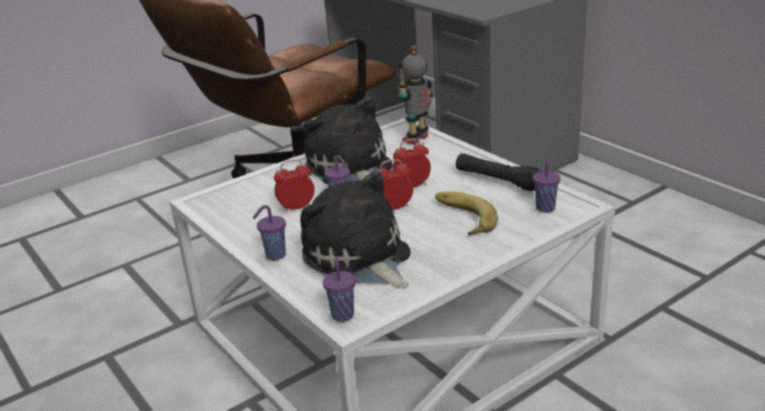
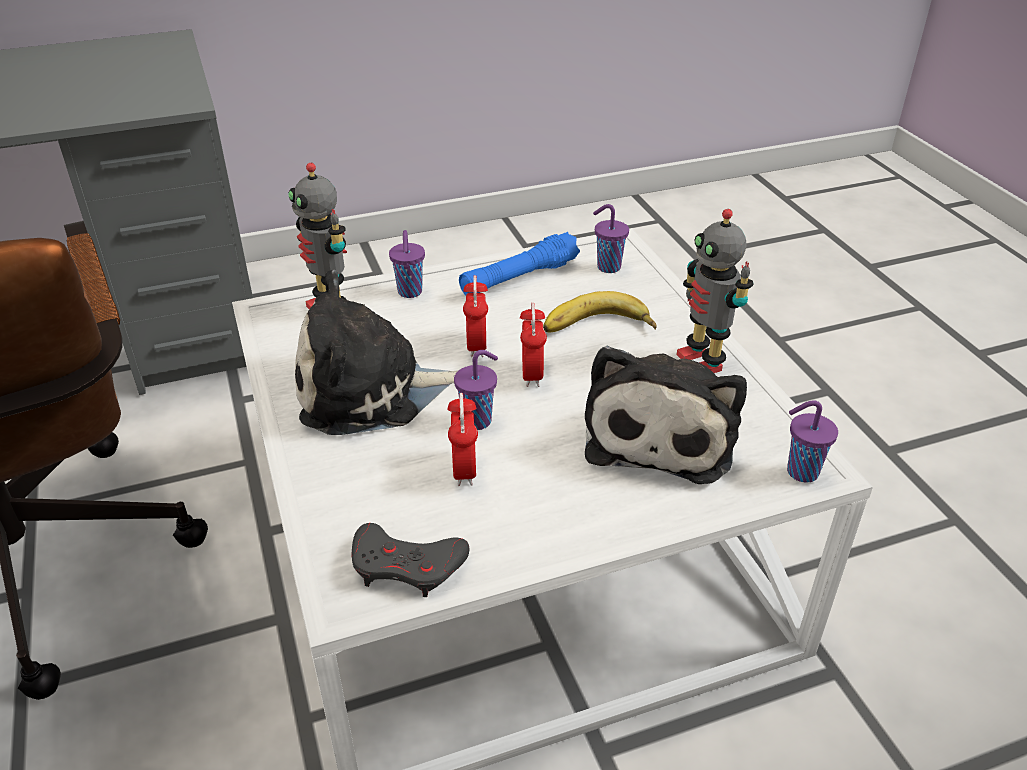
camera: 75 degrees left, 10 degrees up
purple cup [253,205,286,260] -> purple cup moved to [389,230,425,298]
plush toy [300,171,411,289] -> plush toy turned 60 degrees counterclockwise [585,346,747,484]
black flashlight [456,153,541,191] -> blue flashlight [459,232,580,295]
none -> grey game controller [352,523,469,597]
none -> toy robot [677,209,754,373]

